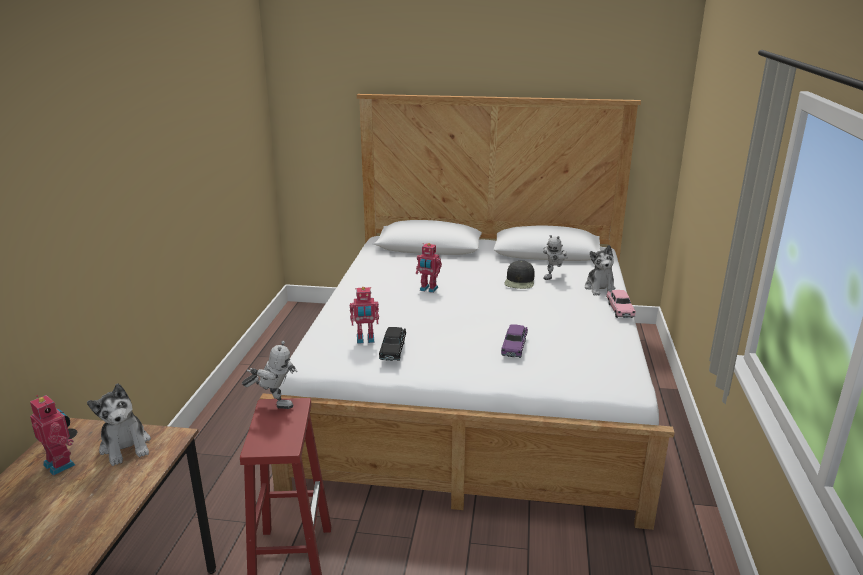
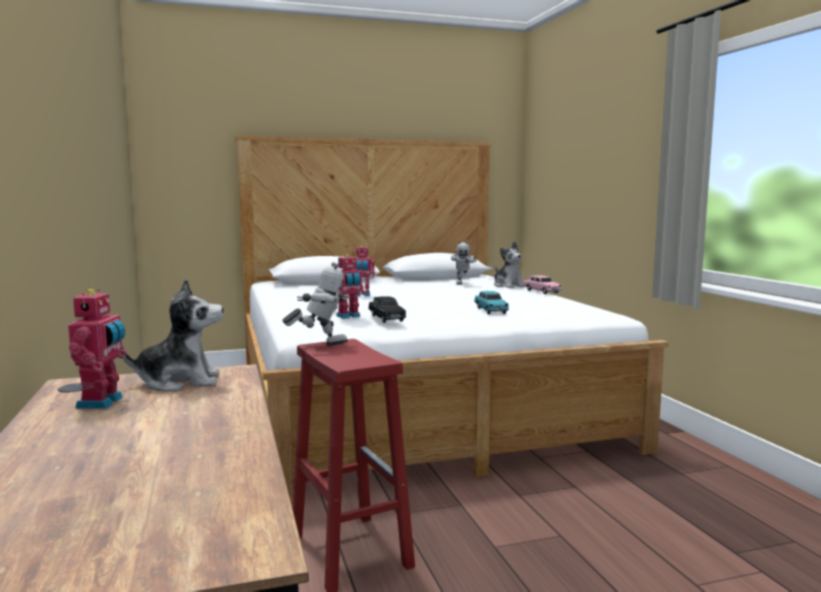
camera: 25 degrees left, 15 degrees down
toy robot [30,395,75,476] -> toy robot turned 75 degrees clockwise [68,289,127,409]
plush toy [87,384,151,466] -> plush toy turned 45 degrees counterclockwise [120,279,223,392]
purple toy car [501,324,528,358] -> turquoise toy car [474,291,509,314]
black cap [505,261,535,289] -> none

